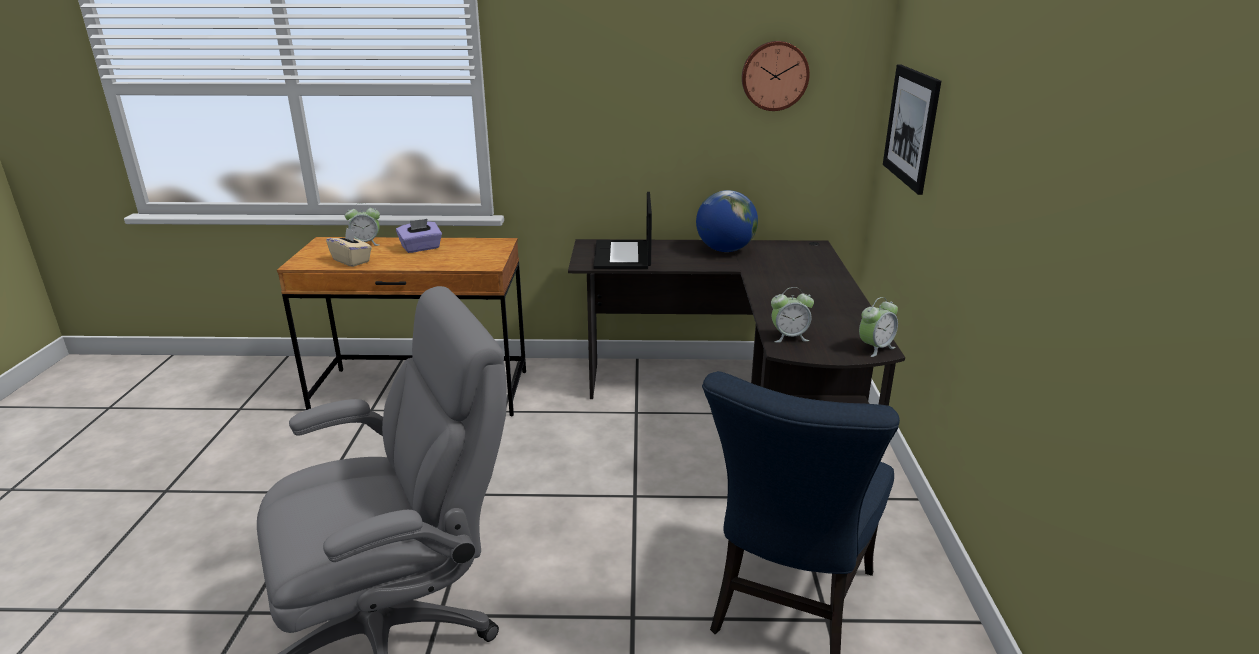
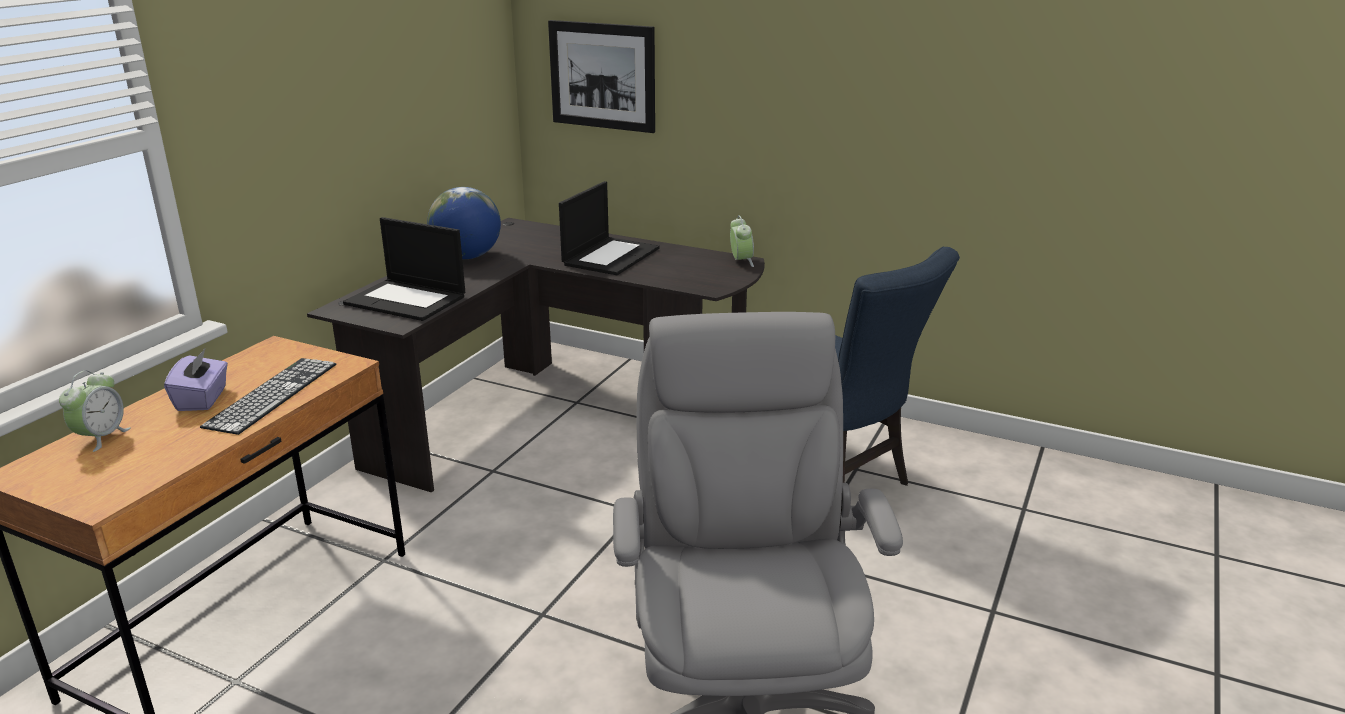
camera: 65 degrees left, 0 degrees up
beige tissue box [326,228,372,267] -> none
wall clock [742,41,810,111] -> none
alarm clock [771,287,814,343] -> none
none -> keyboard [200,358,336,435]
none -> laptop [559,181,659,275]

